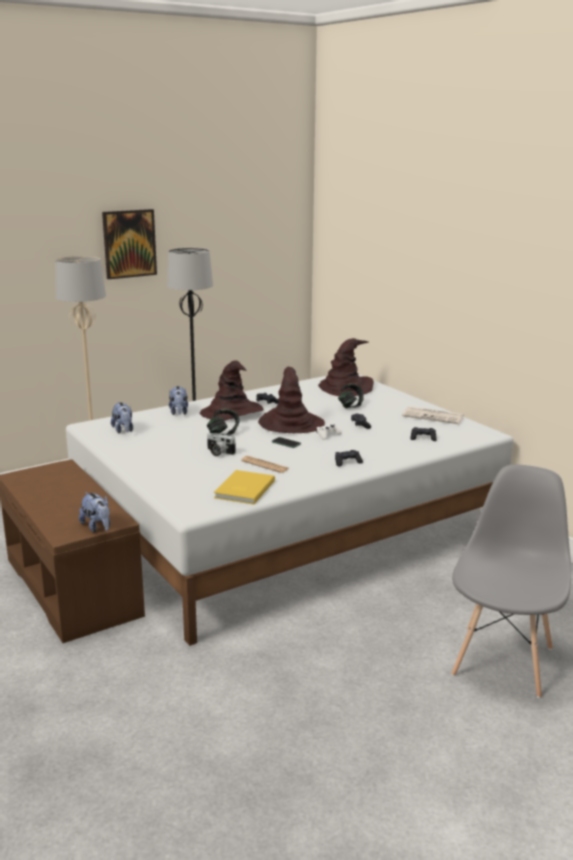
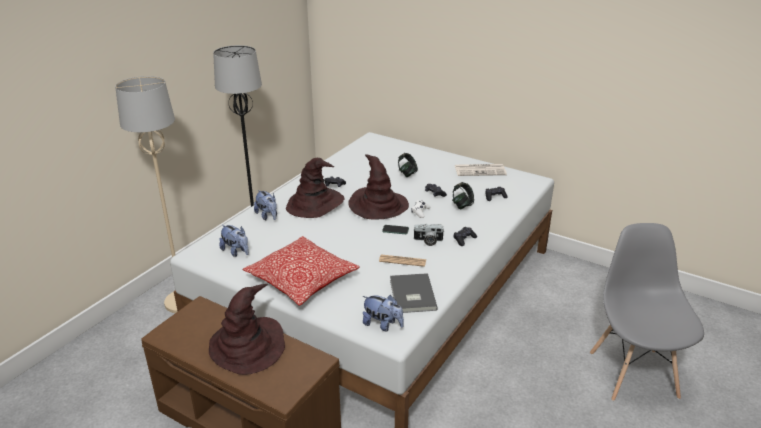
camera: 25 degrees left, 10 degrees up
plush toy [79,492,110,532] -> plush toy moved to [363,295,404,331]
picture [102,209,157,280] -> none
headphones [207,408,240,436] -> headphones moved to [452,182,474,210]
camera [207,433,236,456] -> camera moved to [413,224,445,246]
yellow book [214,470,275,505] -> grey book [390,273,438,313]
brown hat [318,338,374,396] -> brown hat moved to [209,284,285,375]
none -> pillow [242,236,360,306]

